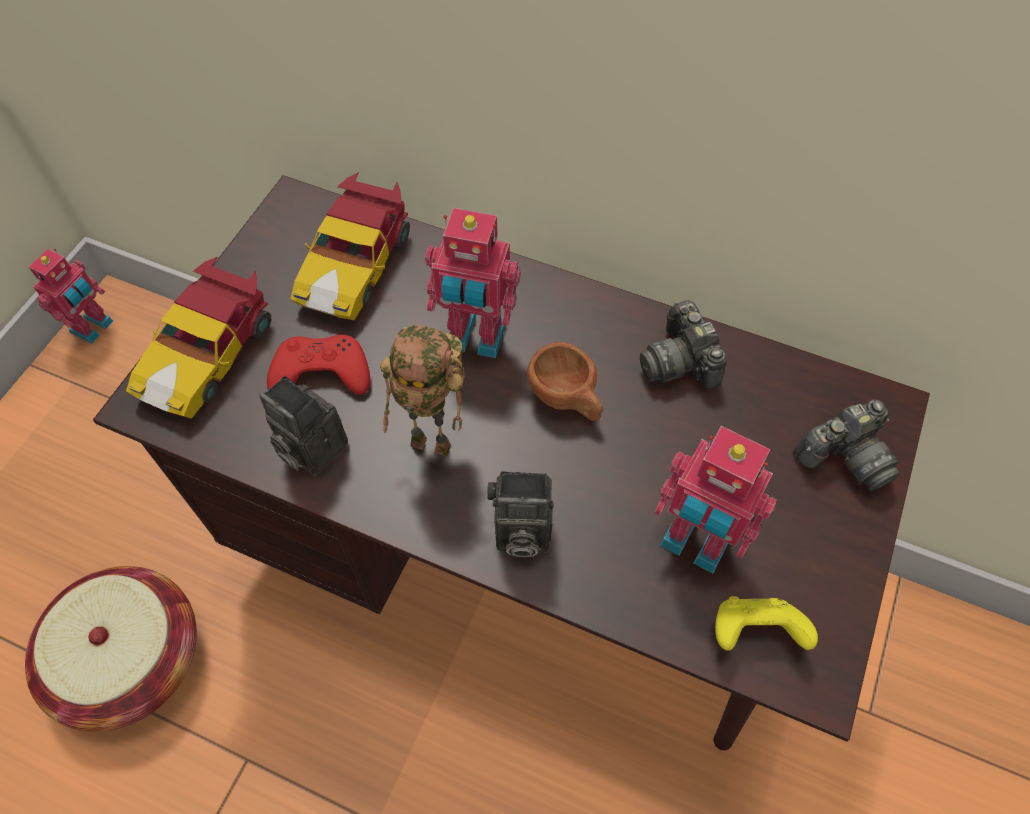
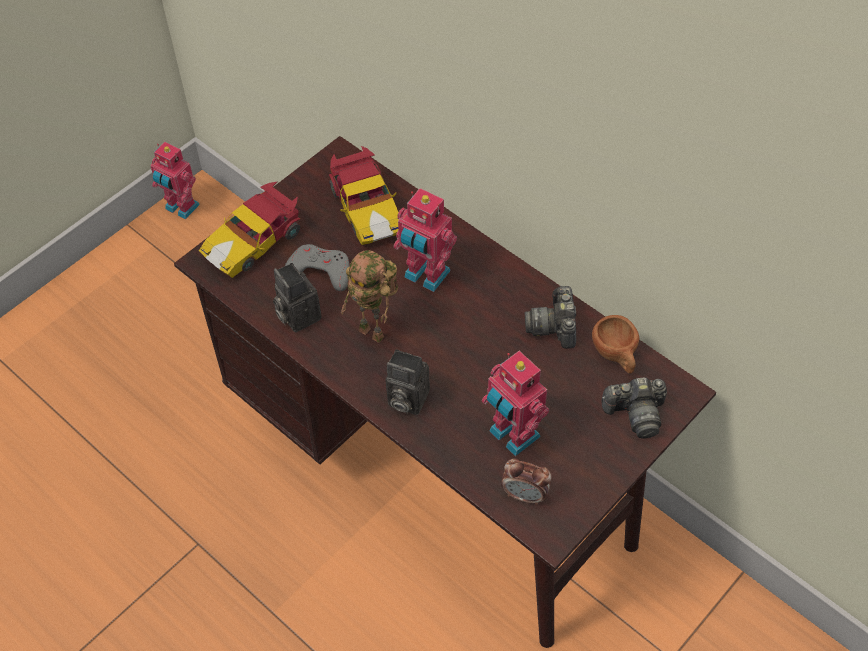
camera: 20 degrees right, 5 degrees down
basket [25,566,197,732] -> none
toy robot [29,248,113,344] -> toy robot turned 75 degrees clockwise [150,142,200,219]
red game controller [267,335,370,395] -> grey game controller [285,244,350,291]
toy car [291,172,410,320] -> toy car turned 60 degrees counterclockwise [329,146,399,245]
brown cup [527,342,603,421] -> brown cup moved to [592,315,639,374]
yellow game controller [715,596,818,651] -> alarm clock [501,459,552,505]

